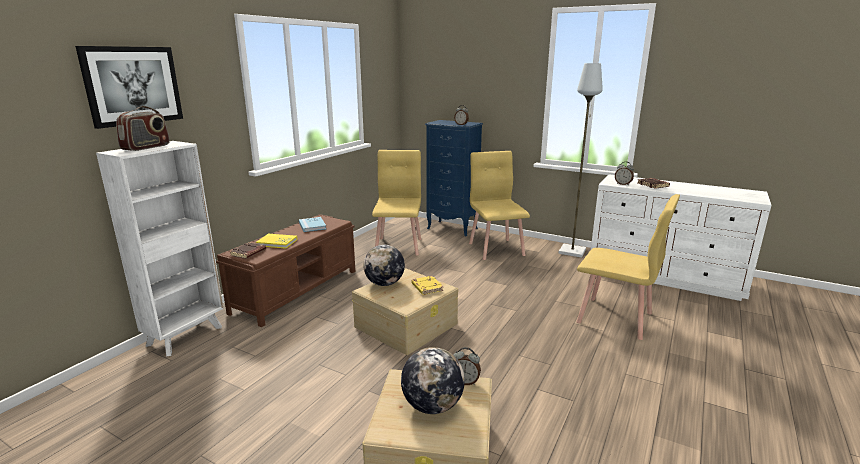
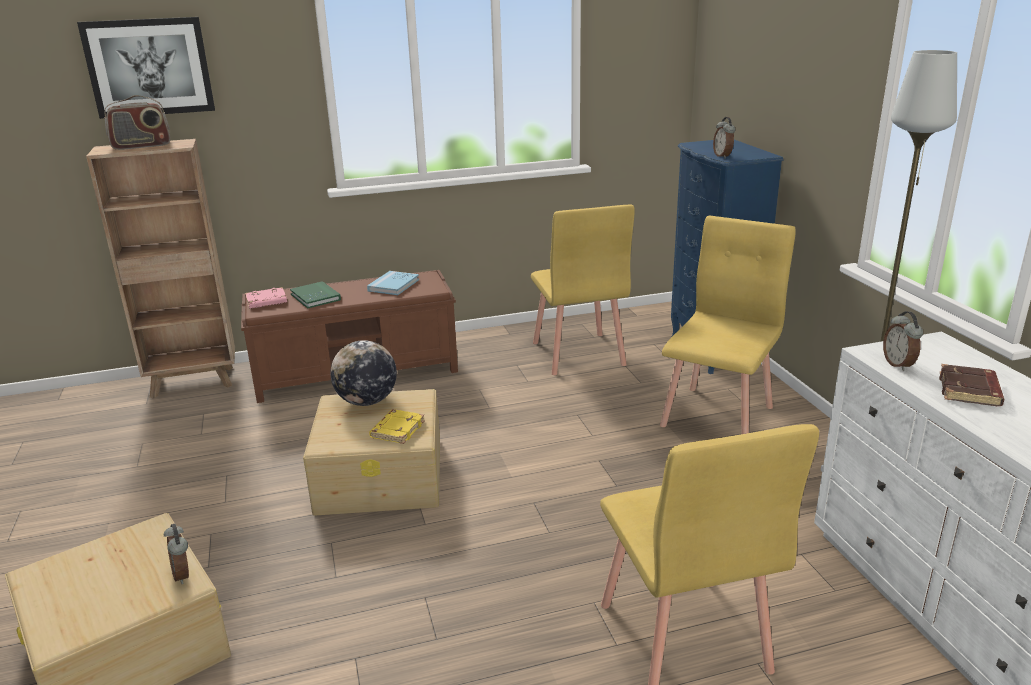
camera: 45 degrees right, 5 degrees up
white bookcase [96,141,224,356] -> brown bookcase [86,139,235,399]
brown book [229,242,266,259] -> pink book [245,287,287,309]
yellow book [256,234,298,249] -> green book [290,281,341,309]
yellow chair [372,150,421,256] -> yellow chair turned 120 degrees clockwise [531,205,635,375]
globe [401,347,465,414] -> none

